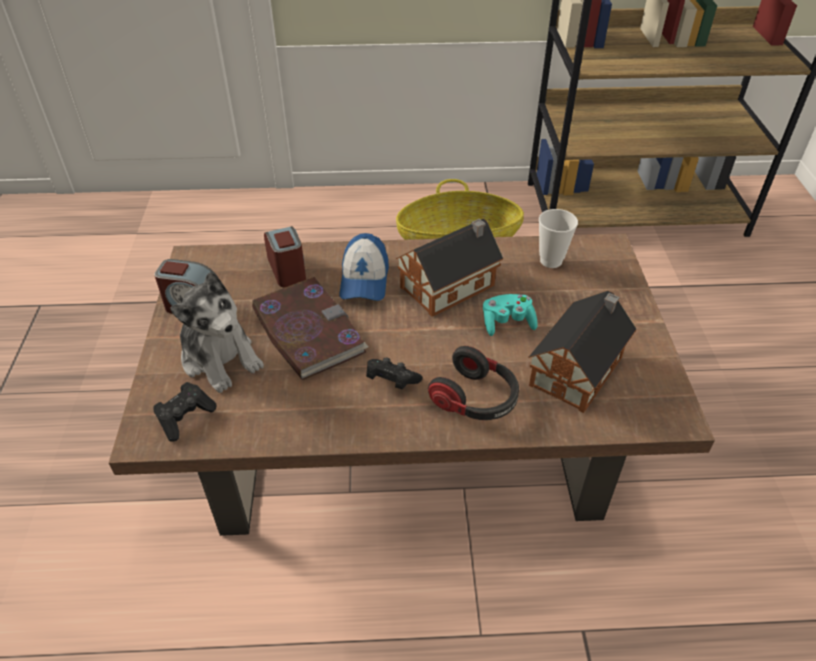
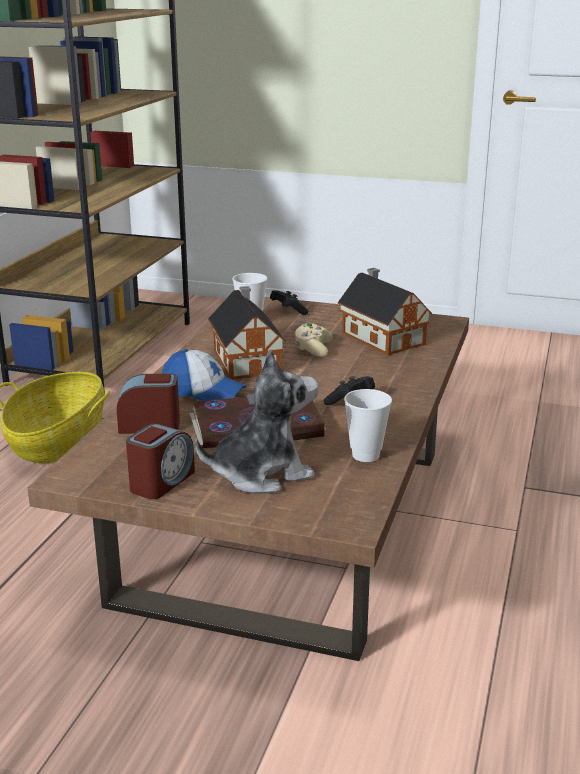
camera: 70 degrees left, 20 degrees down
black game controller [153,382,216,441] -> black game controller moved to [270,290,308,315]
headphones [428,346,519,420] -> none
turquoise game controller [483,294,538,336] -> beige game controller [295,322,333,357]
none -> cup [344,389,392,462]

